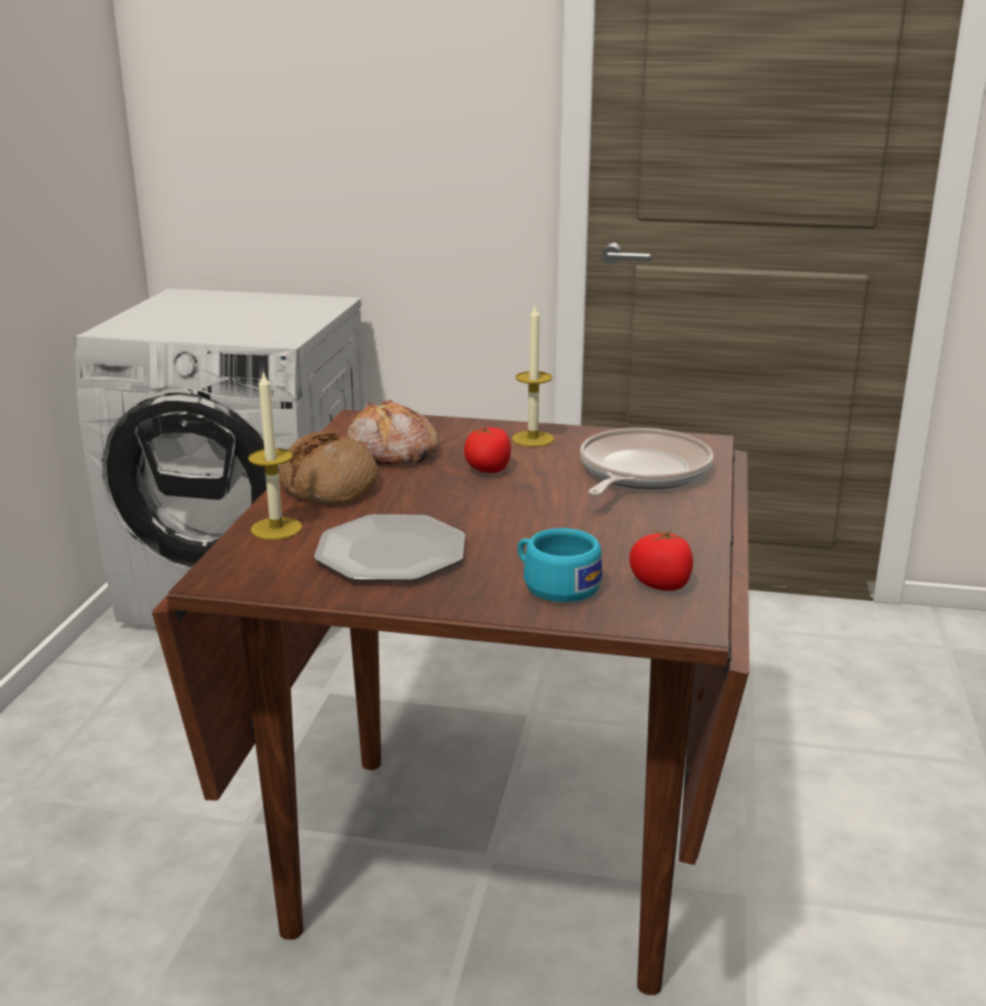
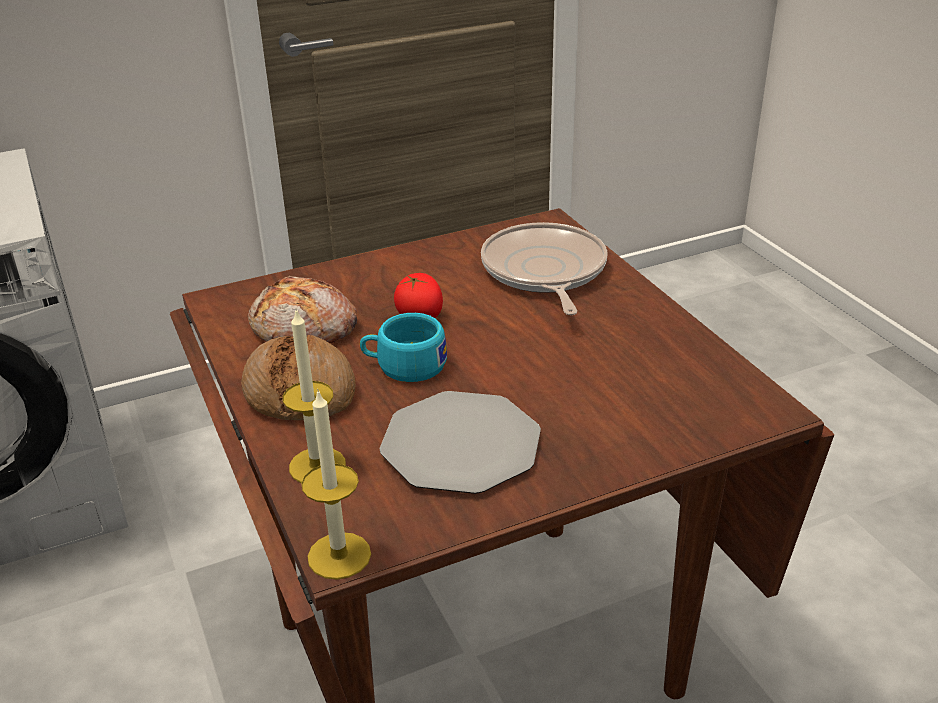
camera: 35 degrees left, 10 degrees up
candle [512,306,554,447] -> candle moved to [301,389,371,580]
turquoise cup [517,528,602,602] -> turquoise cup moved to [360,313,447,382]
tomato [630,529,693,591] -> none

